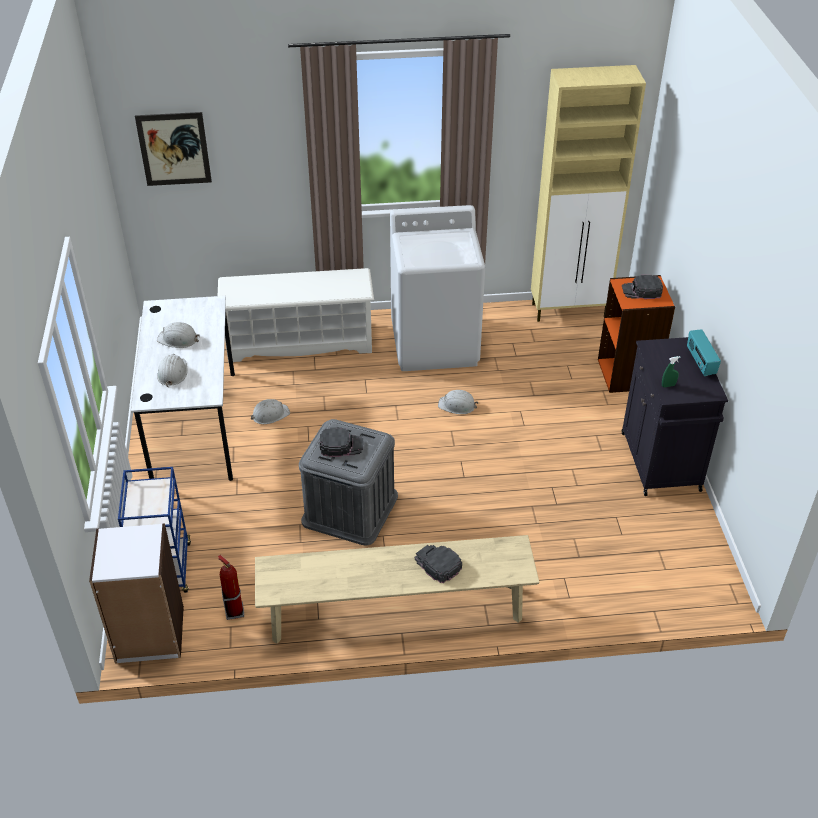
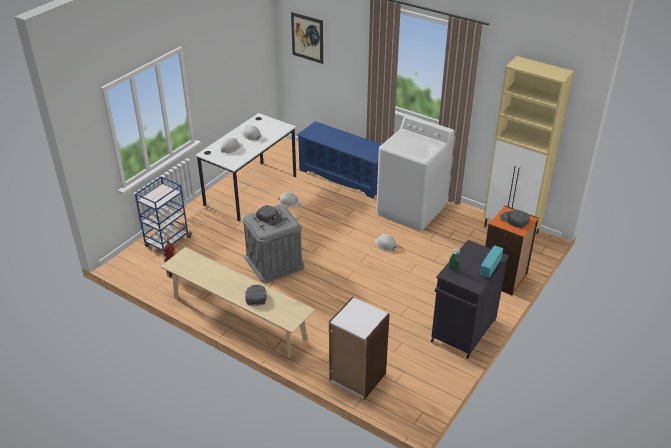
camera: 40 degrees right, 5 degrees down
white bookcase [89,523,184,664] -> white bookcase moved to [329,297,389,400]
white shoe rack [218,268,374,363] -> blue shoe rack [297,121,382,199]

